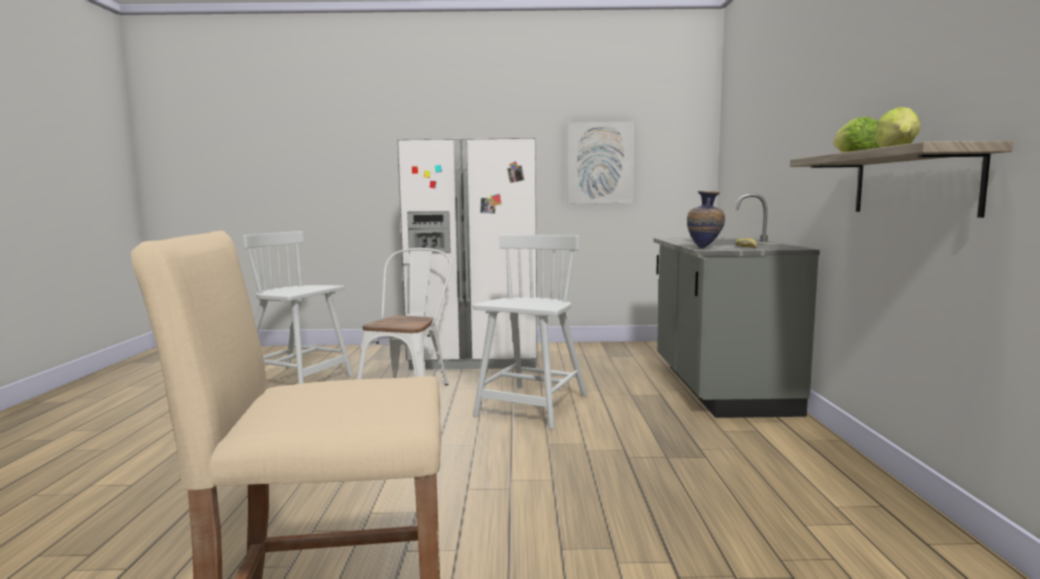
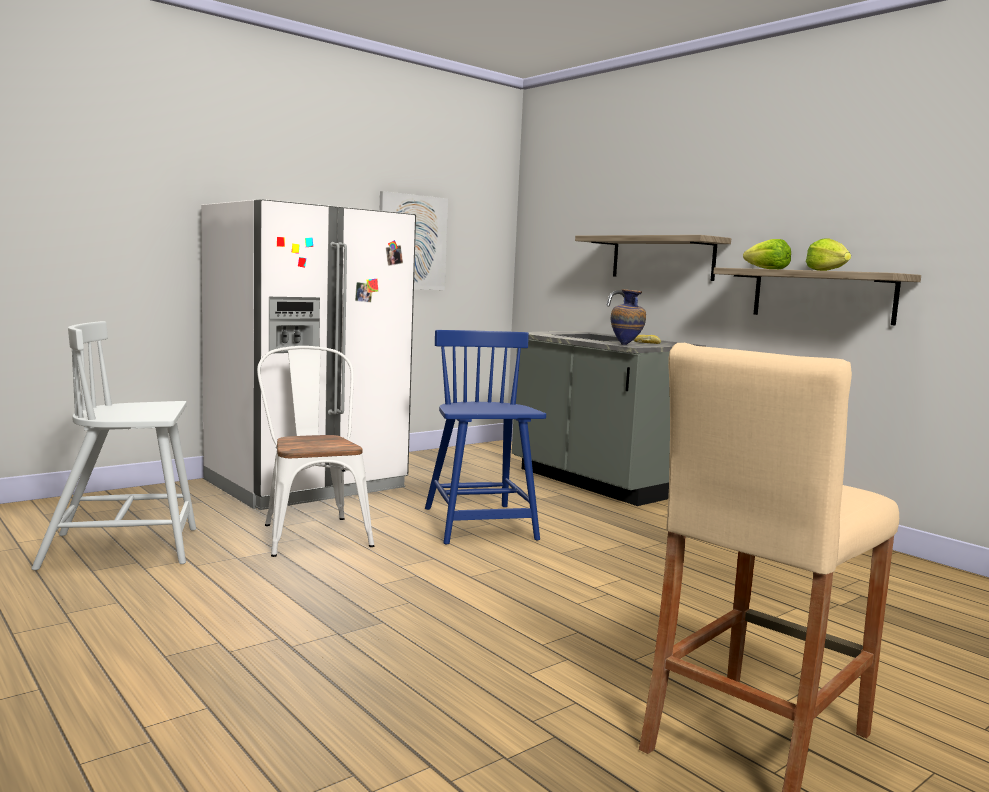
camera: 40 degrees left, 0 degrees up
white chair [472,234,587,429] -> blue chair [425,330,546,544]
none -> shelf [575,235,731,281]

